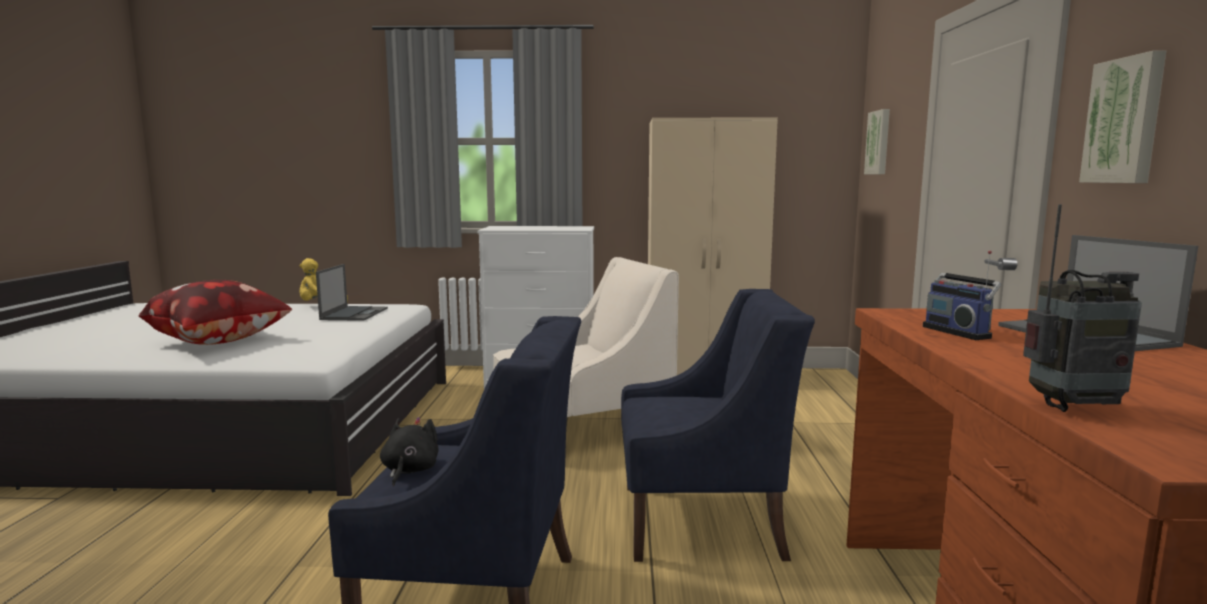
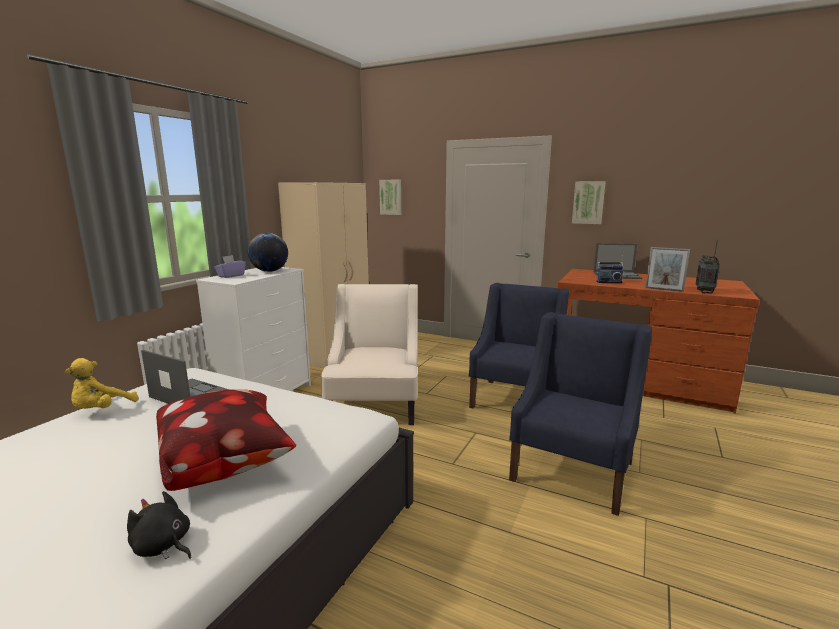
camera: 65 degrees left, 5 degrees up
black plush toy [380,417,439,486] -> black plush toy moved to [127,491,192,559]
none -> purple tissue box [214,255,246,278]
none -> globe [248,233,288,272]
none -> picture frame [645,247,690,292]

